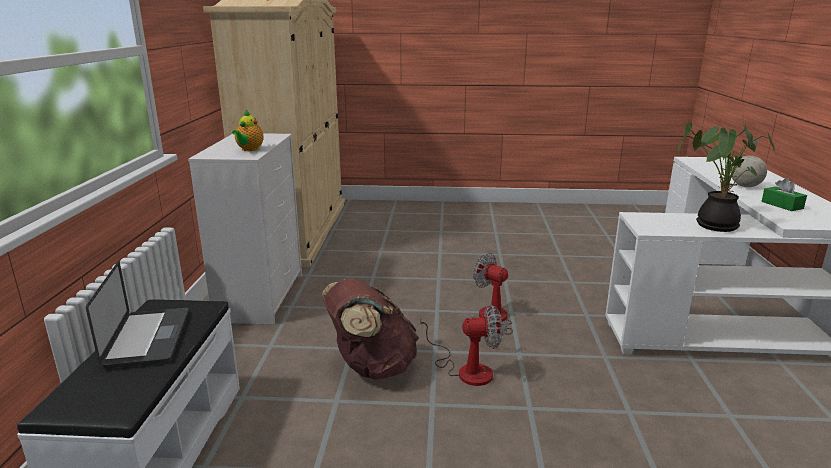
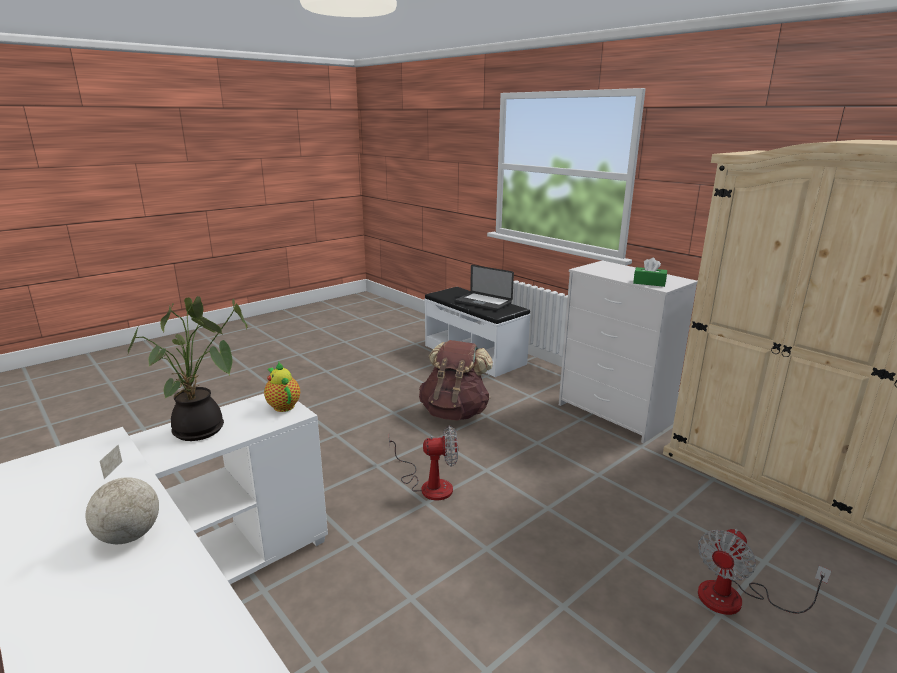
camera: 135 degrees right, 0 degrees up
teapot [232,110,264,151] -> teapot moved to [264,362,300,412]
fan [420,305,502,386] -> fan moved to [698,529,831,615]
green tissue box [761,178,807,211] -> green tissue box moved to [633,258,667,287]

